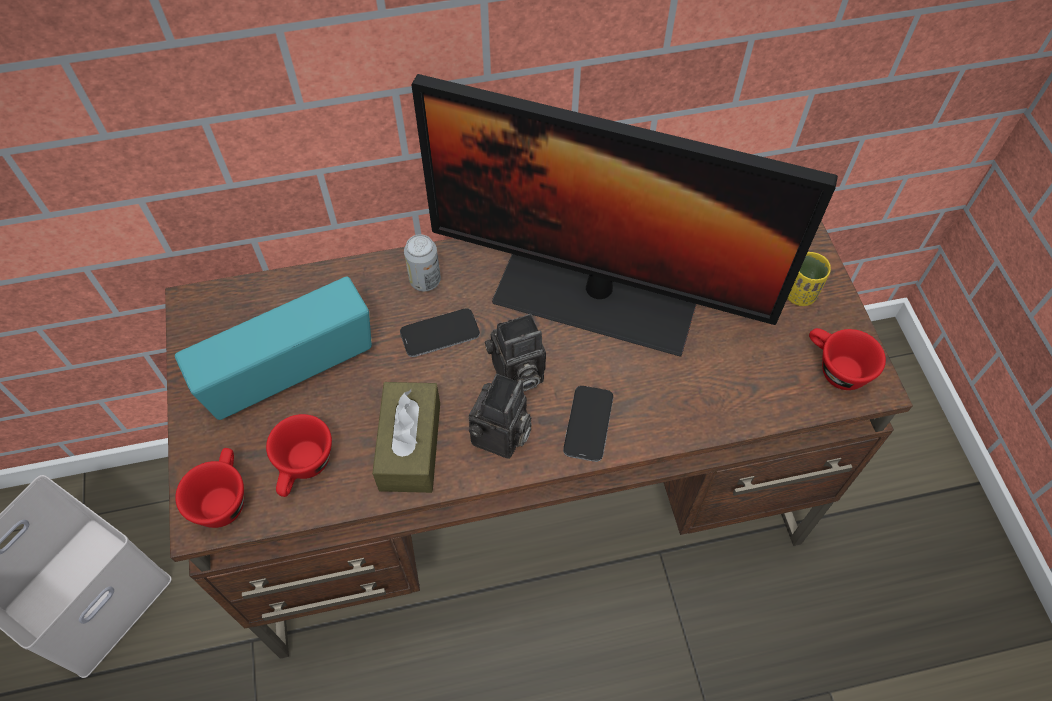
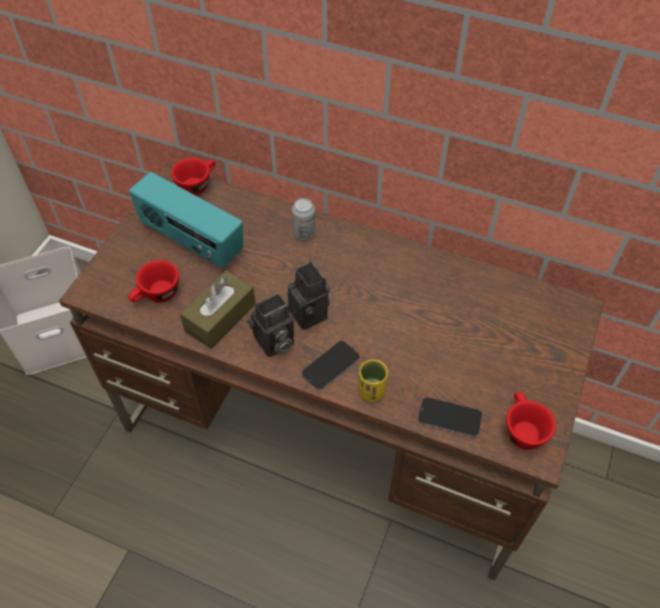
camera: 35 degrees right, 5 degrees down
radio [175,277,372,420] -> radio turned 150 degrees counterclockwise [129,172,243,268]
red cup [175,448,244,528] -> red cup moved to [171,158,215,195]
phone [400,308,480,357] -> phone moved to [418,398,482,437]
monitor [412,74,838,357] -> none
camera [485,314,546,391] -> camera turned 135 degrees counterclockwise [288,260,330,330]
yellow cup [787,252,831,306] -> yellow cup moved to [358,360,388,402]

